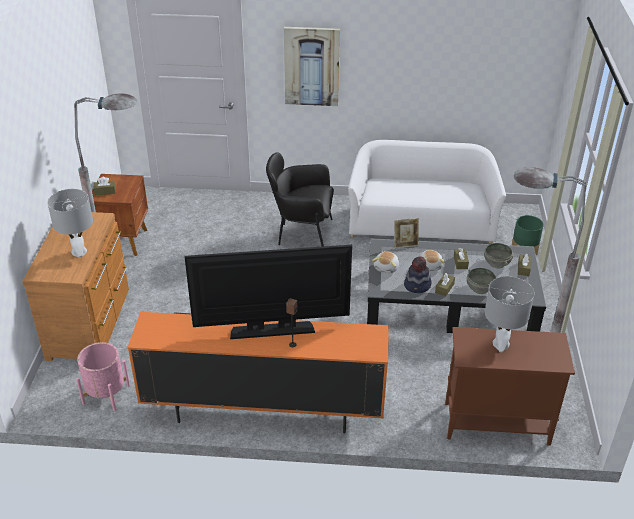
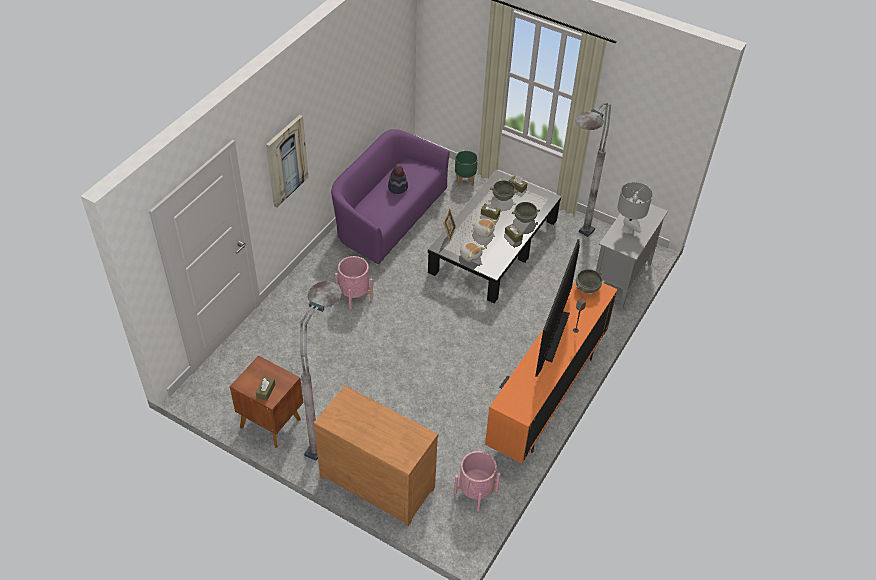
camera: 65 degrees left, 10 degrees up
grey table lamp [47,189,93,257] -> none
black armchair [266,152,334,247] -> pink planter [335,256,373,309]
white sofa [348,140,506,244] -> purple sofa [331,129,450,265]
hat [404,256,431,293] -> hat moved to [388,165,408,194]
brown cabinet [445,327,575,446] -> grey cabinet [596,198,668,310]
none -> grey bowl [576,269,602,293]

